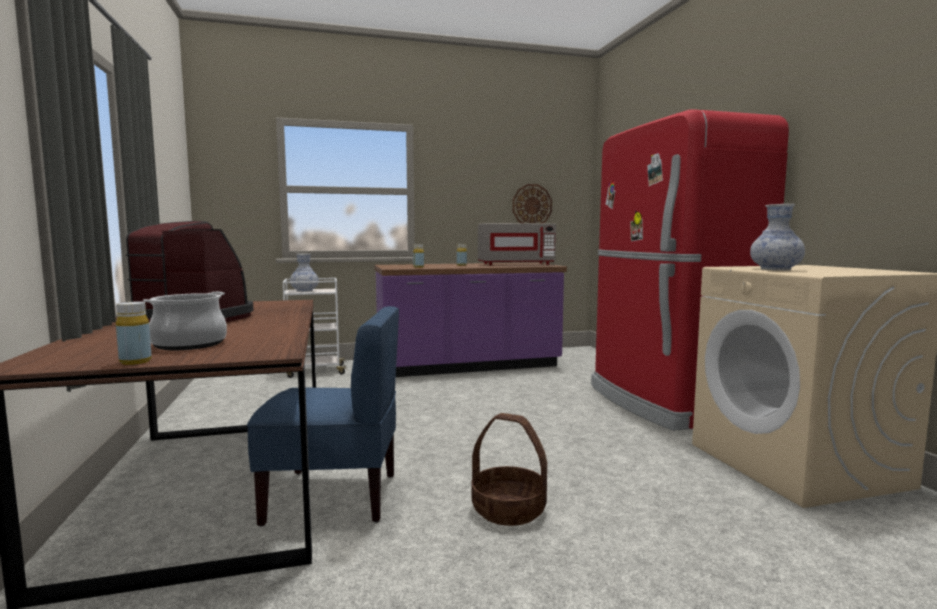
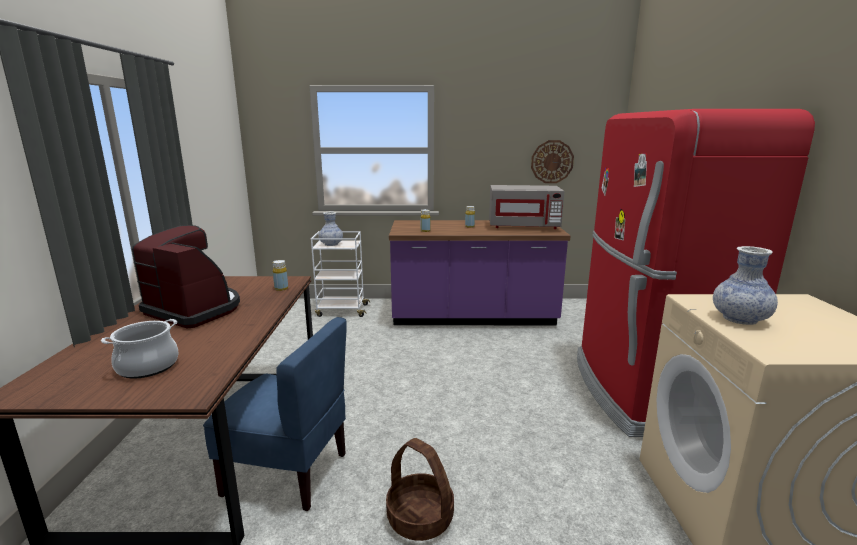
camera: 15 degrees right, 10 degrees up
yellow bottle [116,302,152,365] -> yellow bottle moved to [273,260,288,291]

